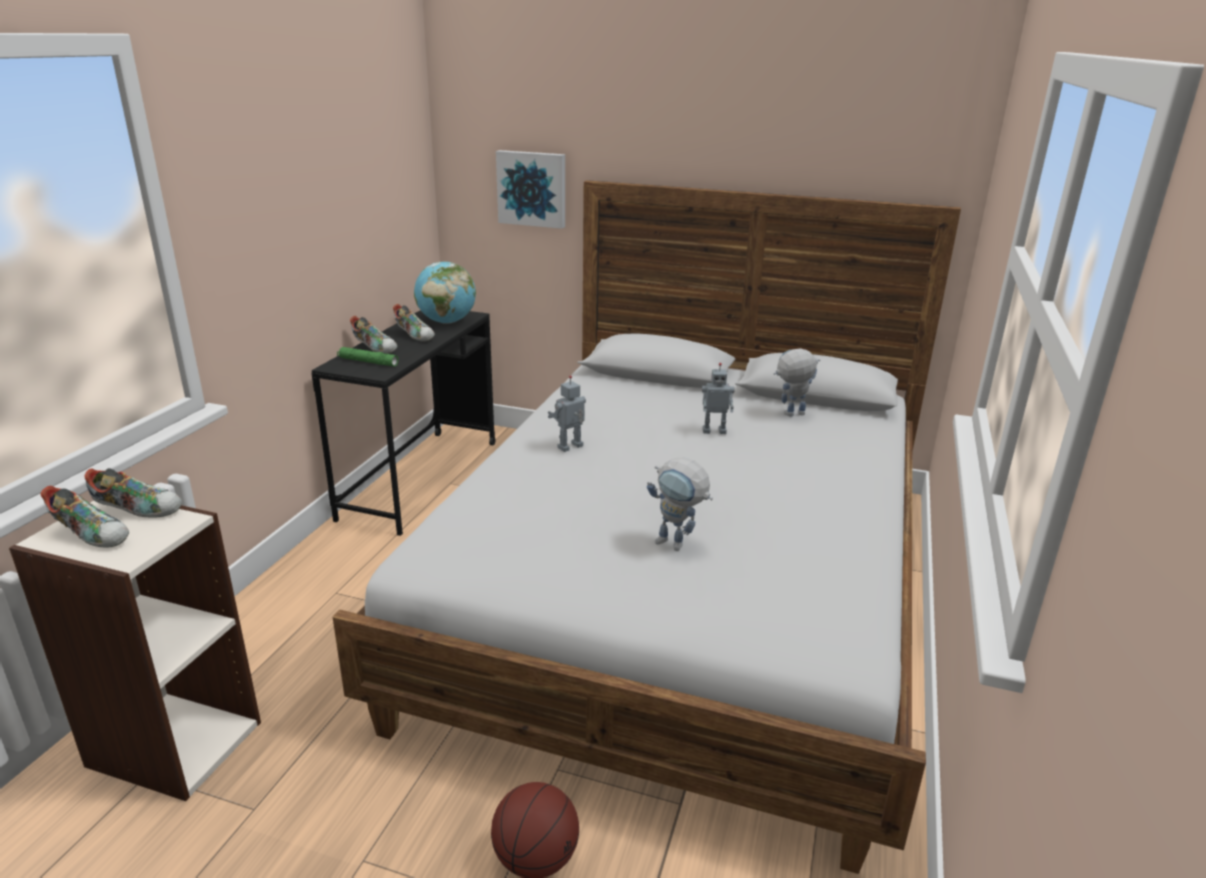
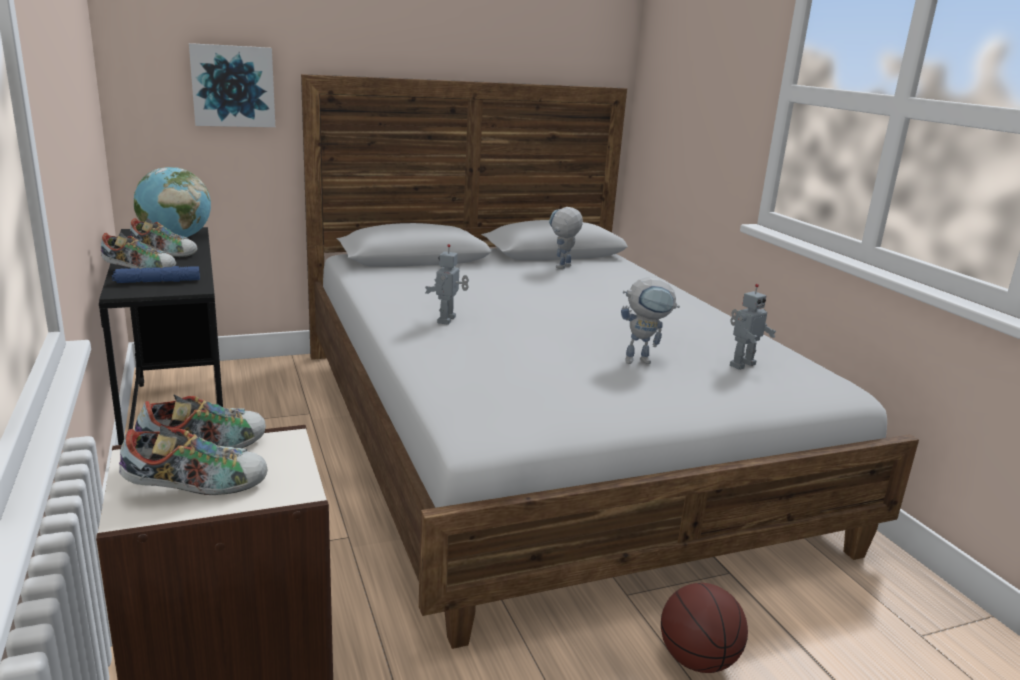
camera: 40 degrees left, 5 degrees down
green flashlight [337,347,398,366] -> blue flashlight [112,266,200,283]
toy robot [702,363,735,434] -> toy robot moved to [730,284,776,370]

